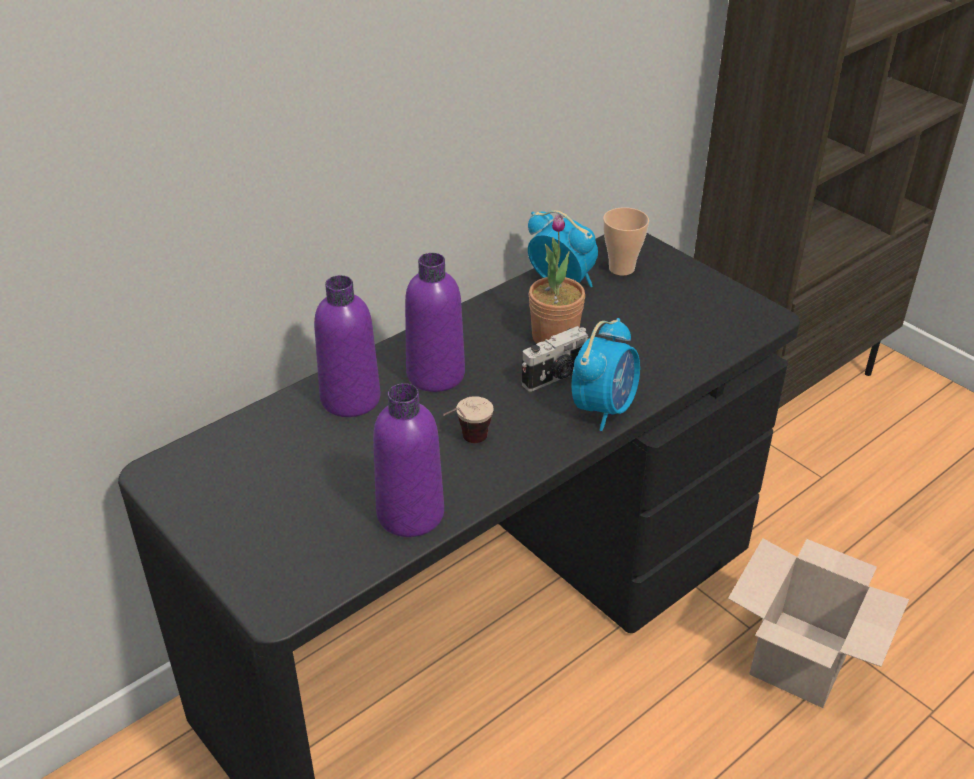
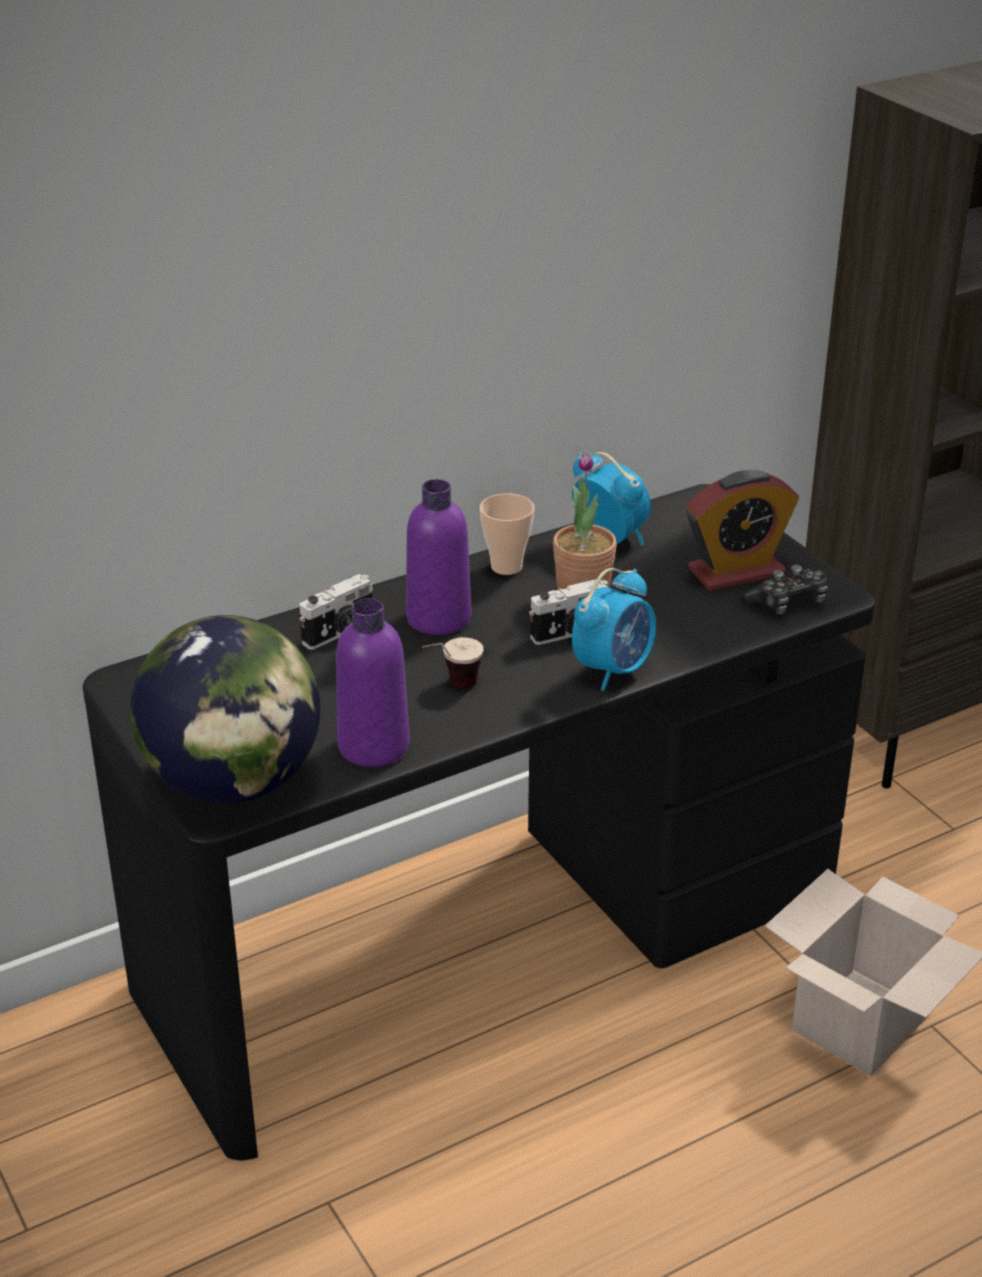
camera: 10 degrees right, 5 degrees down
purple bottle [314,275,381,417] -> camera [299,574,373,650]
cup [603,207,649,276] -> cup moved to [480,493,534,575]
none -> globe [130,615,320,804]
none -> alarm clock [686,470,799,591]
none -> game controller [741,565,828,614]

